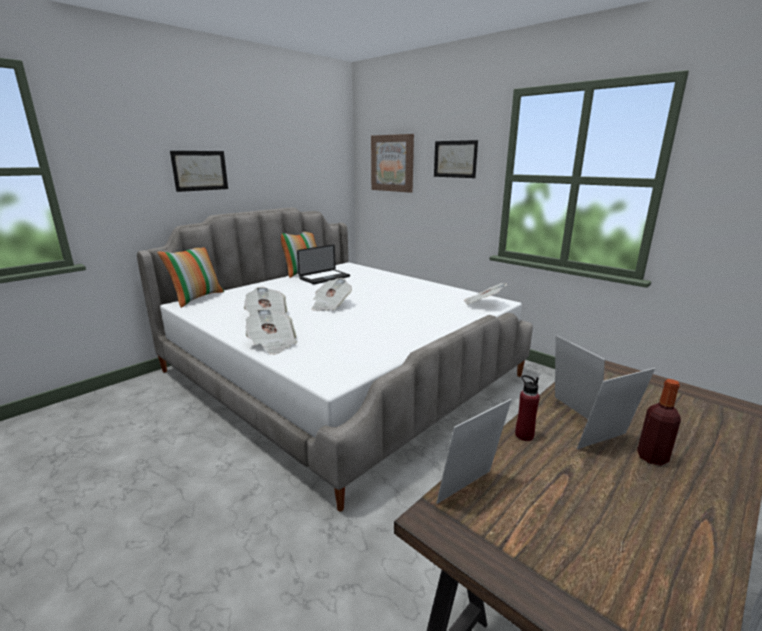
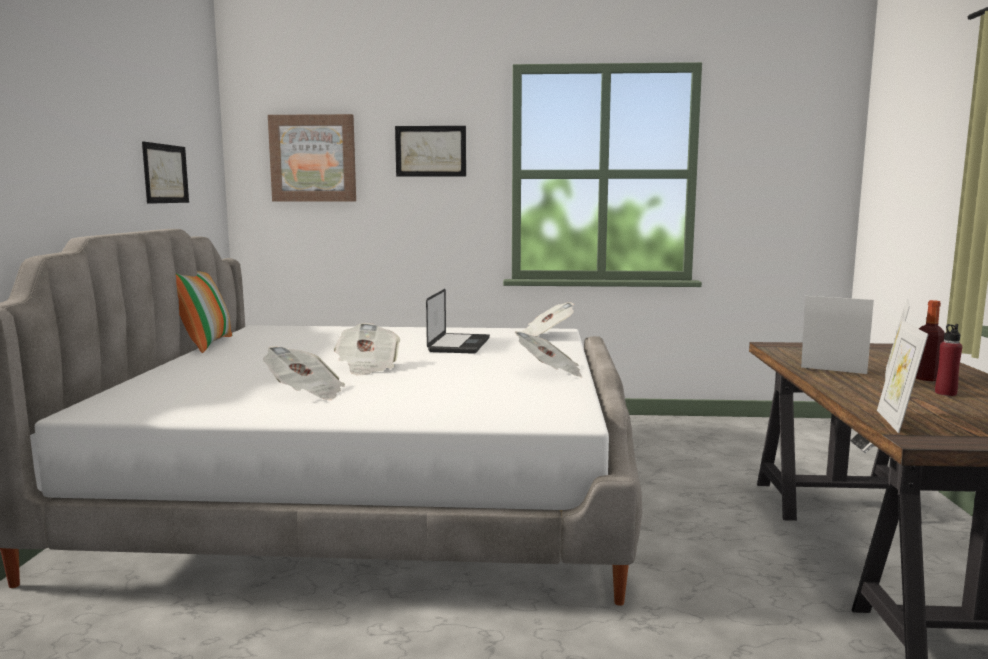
camera: 40 degrees left, 10 degrees down
pillow [157,248,224,308] -> none
picture [170,151,228,192] -> picture moved to [142,142,189,204]
newspaper [245,309,297,355] -> newspaper moved to [515,331,583,378]
laptop [297,245,350,284] -> laptop moved to [426,289,490,354]
red bottle [515,375,540,441] -> red bottle moved to [935,324,962,396]

